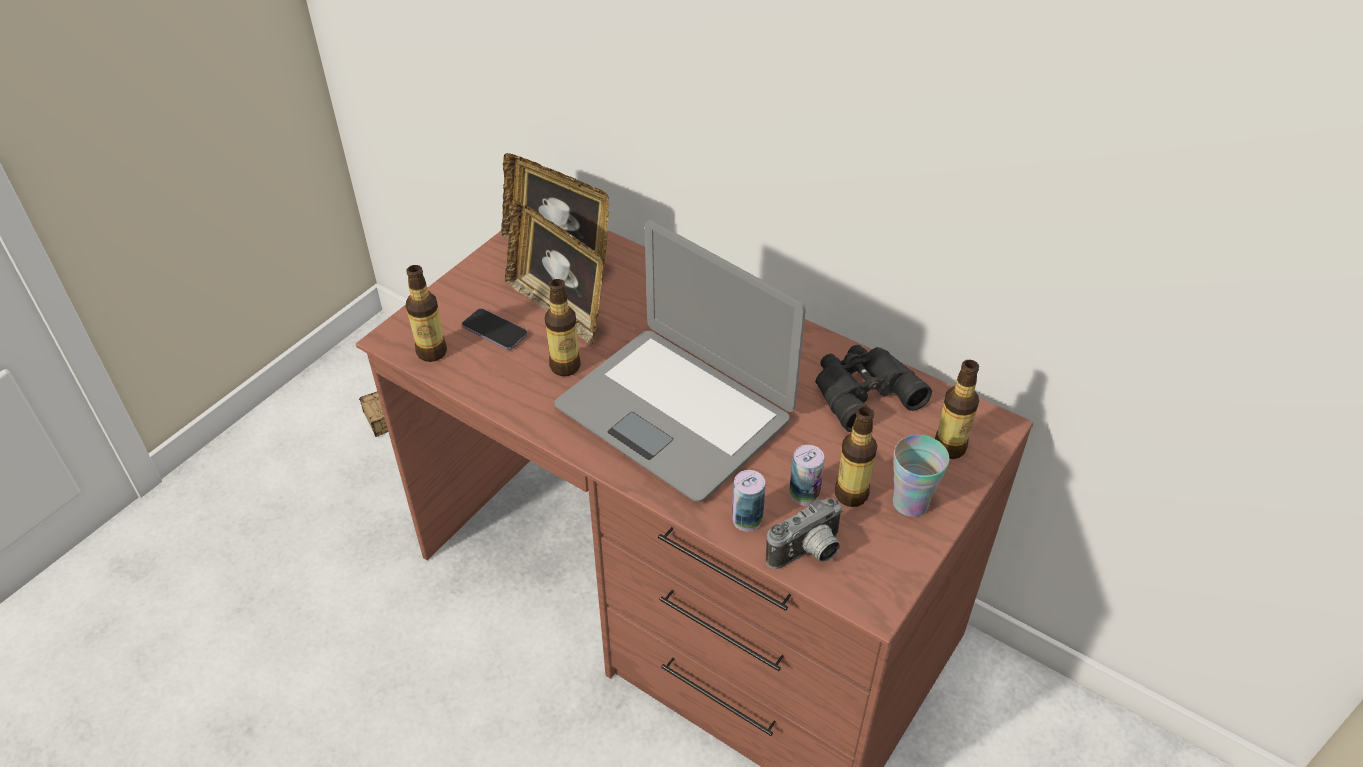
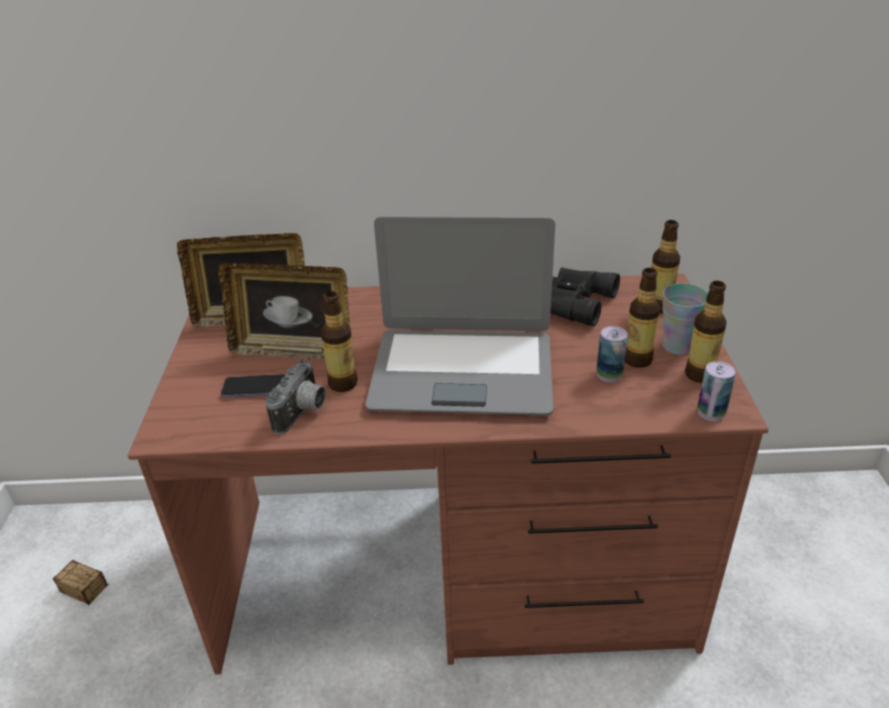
camera: 35 degrees left, 10 degrees down
bottle [406,265,447,362] -> bottle moved to [685,281,727,383]
can [732,470,766,531] -> can moved to [698,361,735,421]
camera [766,498,843,569] -> camera moved to [265,360,326,434]

